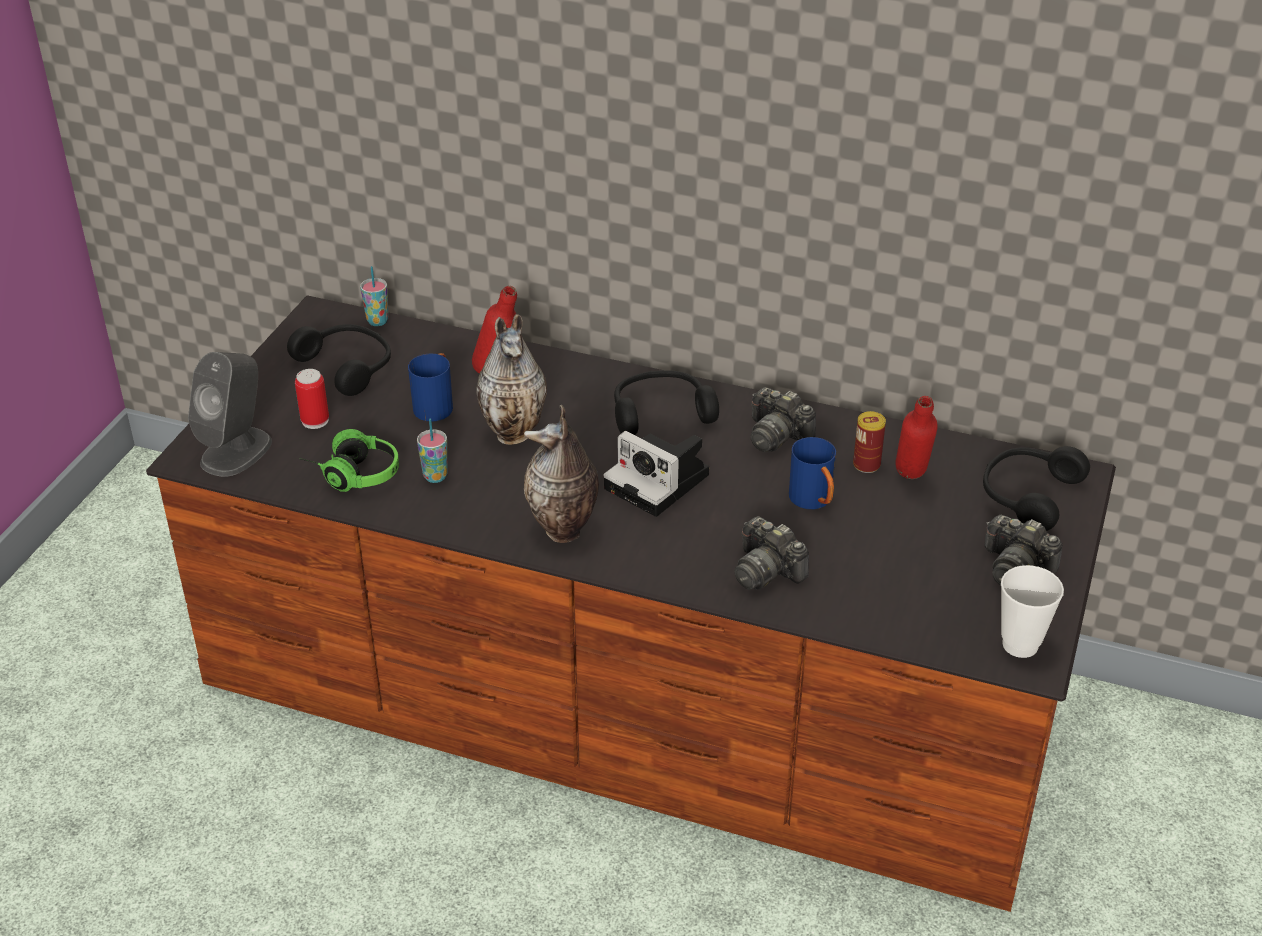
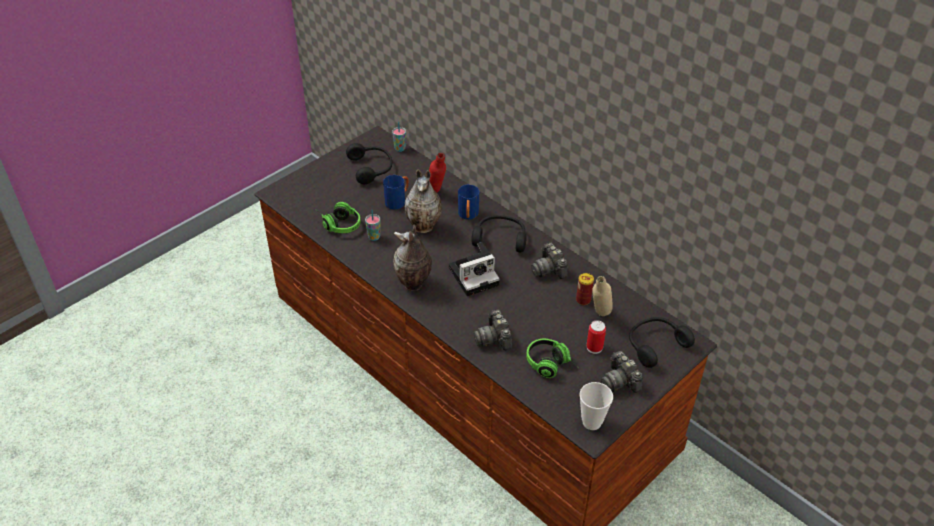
camera: 25 degrees right, 5 degrees up
grey speaker [188,352,272,477] -> none
can [295,369,329,429] -> can moved to [586,320,606,354]
camera [603,431,709,517] -> camera turned 90 degrees counterclockwise [449,242,500,296]
blue mug [789,437,836,509] -> blue mug moved to [458,185,479,220]
red bottle [895,396,938,479] -> beige bottle [592,276,613,316]
none -> headphones [526,339,579,378]

